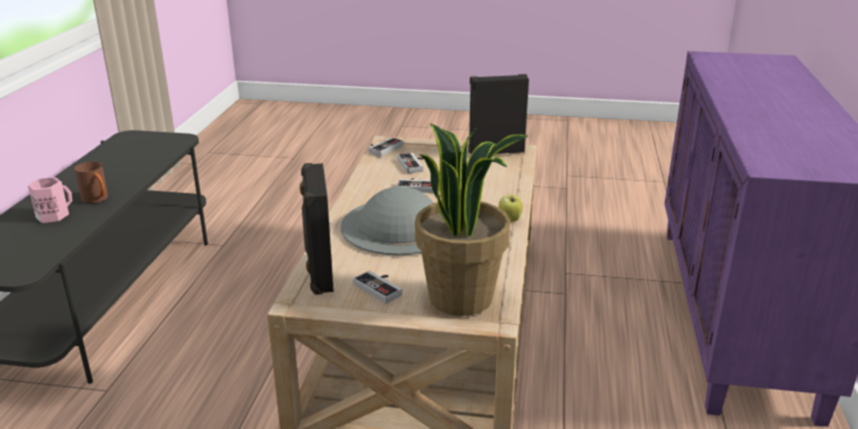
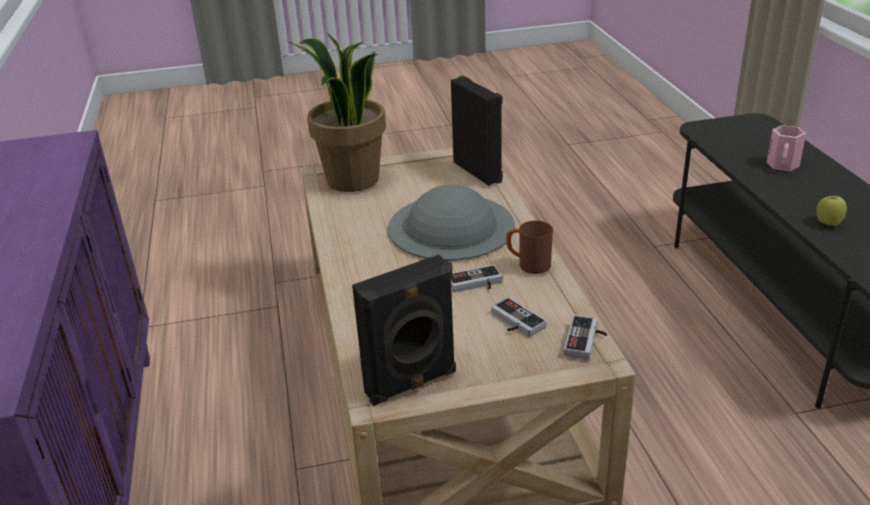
camera: 160 degrees right, 5 degrees up
brown mug [74,162,108,203] -> brown mug moved to [506,221,553,274]
game controller [353,271,402,304] -> none
apple [498,192,523,222] -> apple moved to [816,193,847,226]

